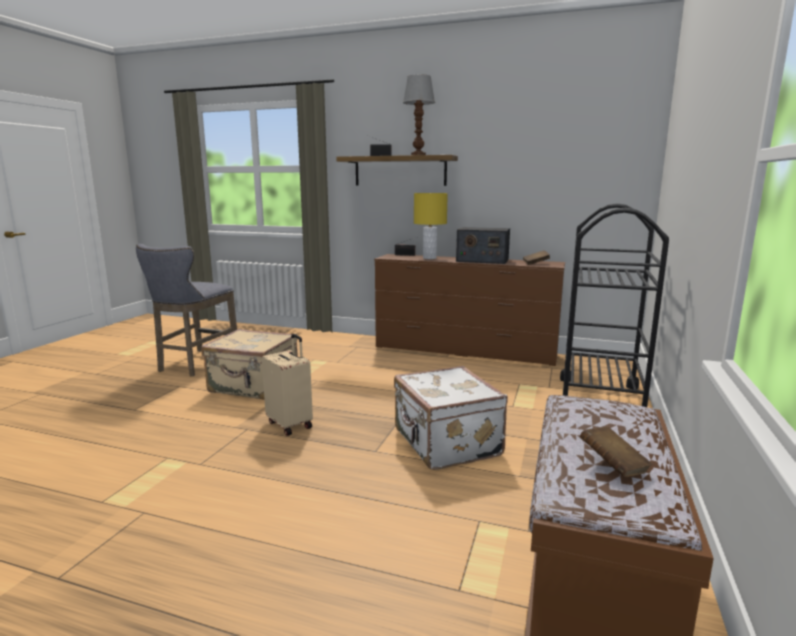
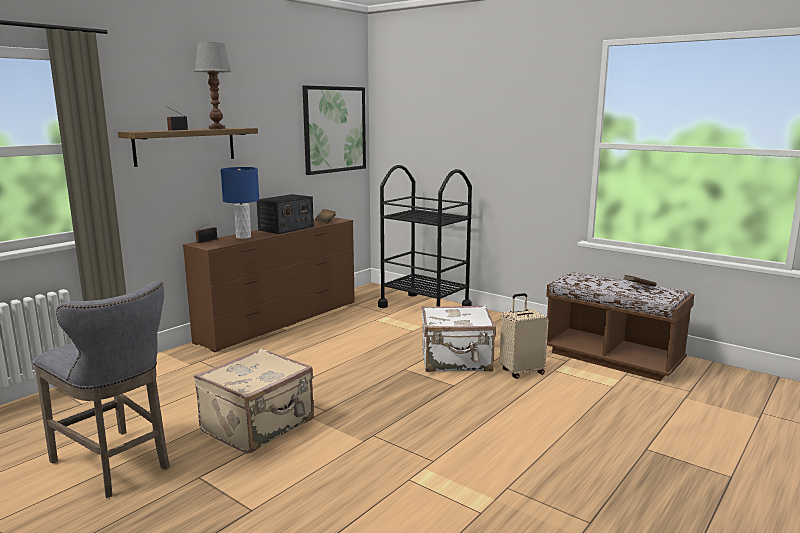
camera: 70 degrees left, 0 degrees up
beige suitcase [262,334,313,436] -> beige suitcase moved to [499,293,548,379]
yellow table lamp [414,193,448,259] -> blue table lamp [220,167,259,239]
none -> picture [302,86,366,175]

